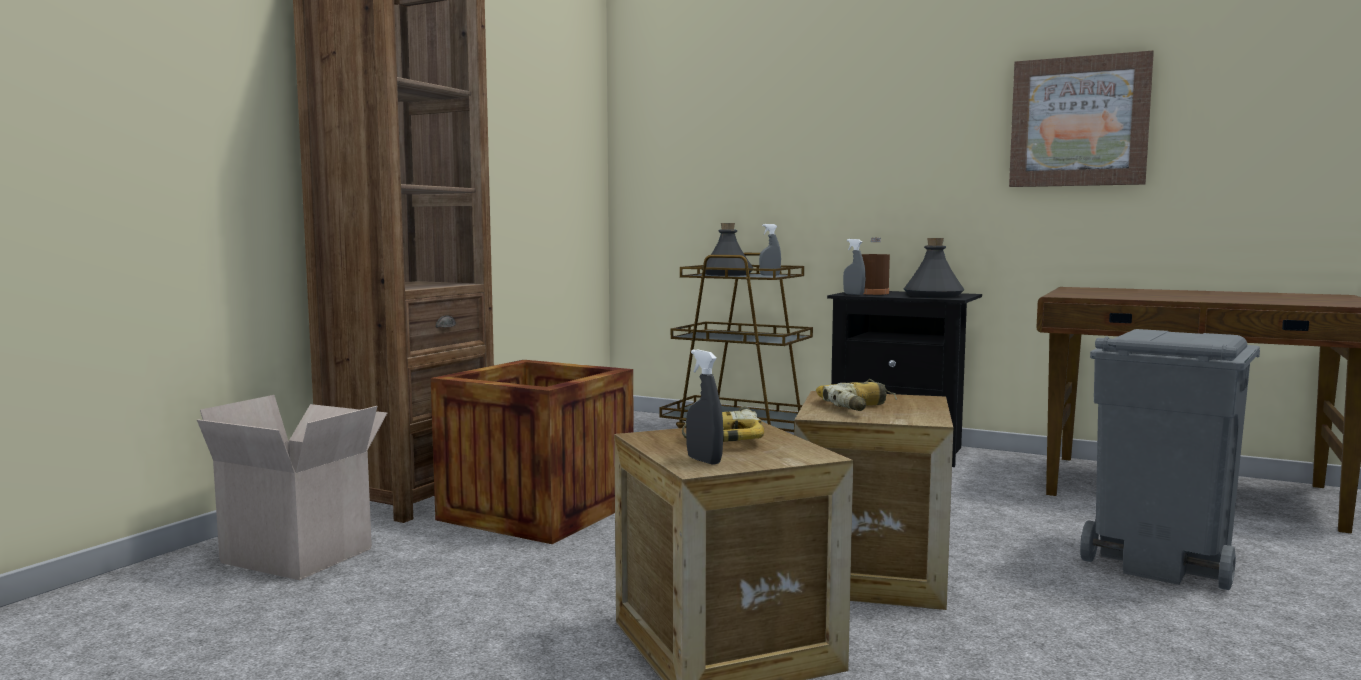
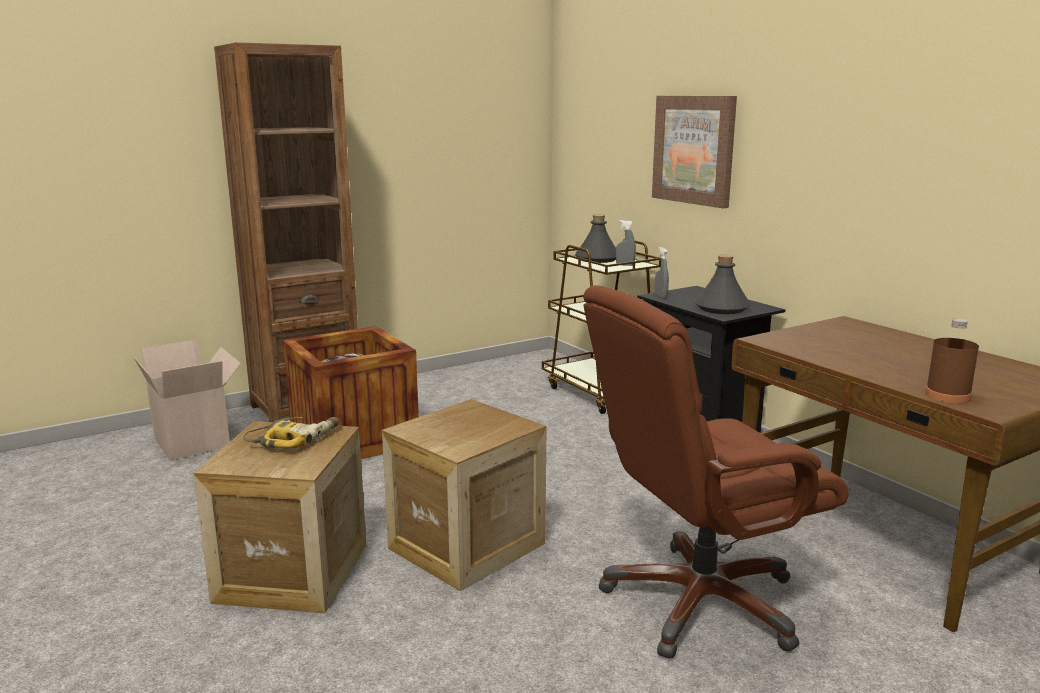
camera: 30 degrees right, 10 degrees up
grey spray bottle [686,349,723,465] -> none
power drill [816,379,897,411] -> none
brown bottle [862,238,890,295] -> brown bottle moved to [925,319,979,403]
picture [1009,50,1154,187] -> picture moved to [652,96,737,208]
grey trash can [1080,329,1260,590] -> brown office chair [583,285,849,659]

